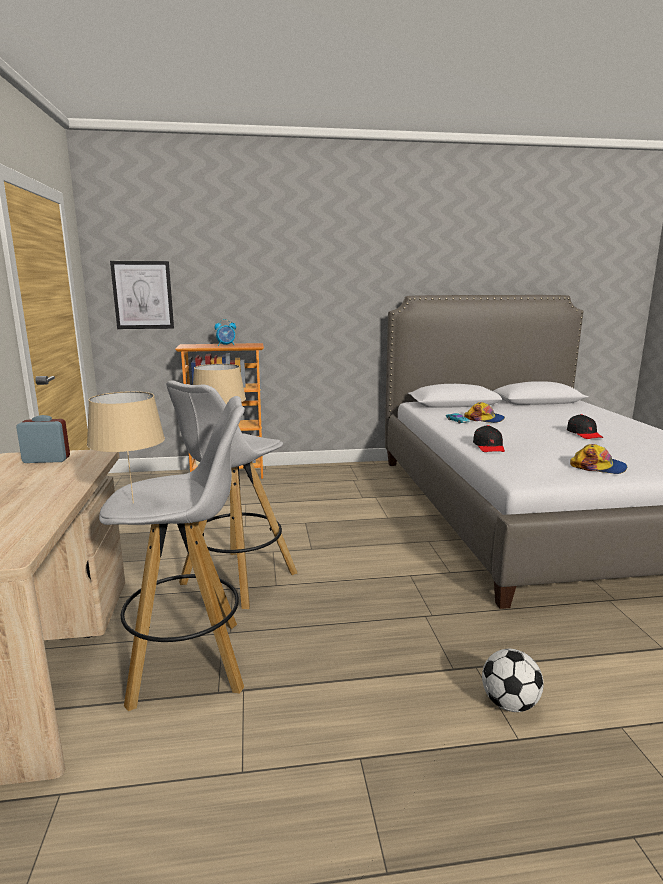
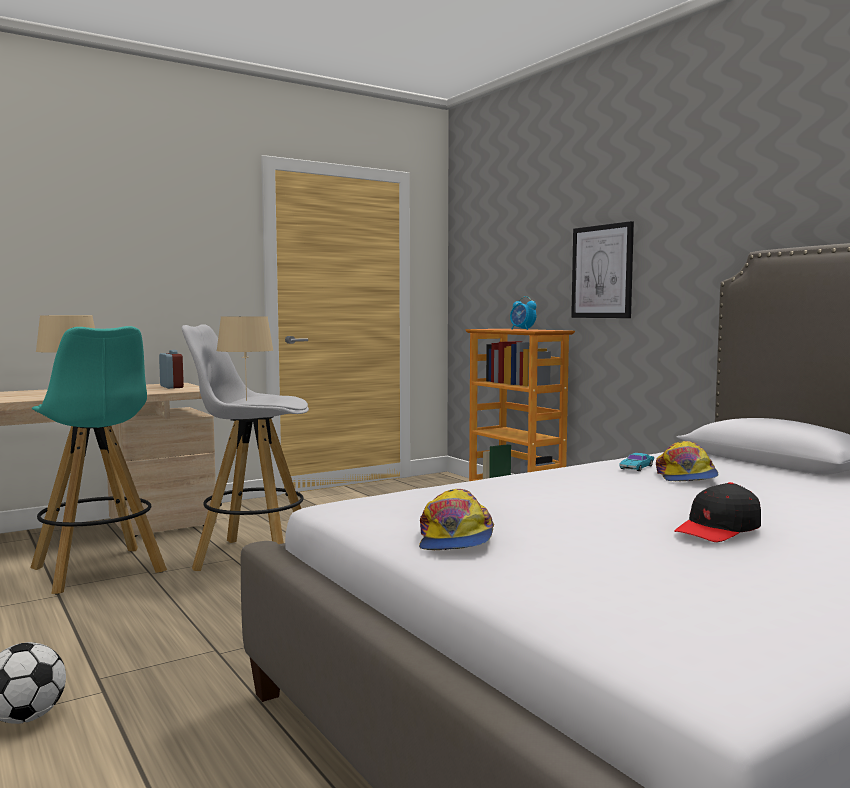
camera: 65 degrees right, 10 degrees down
white stool [99,396,245,711] -> turquoise stool [31,326,167,594]
picture [110,261,174,329] -> picture moved to [571,221,634,318]
black cap [473,425,505,452] -> none

